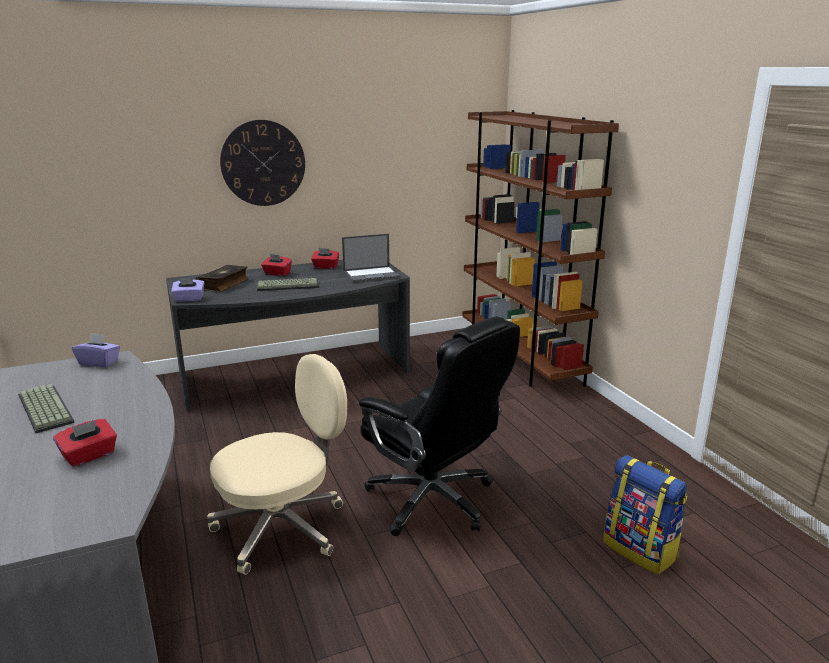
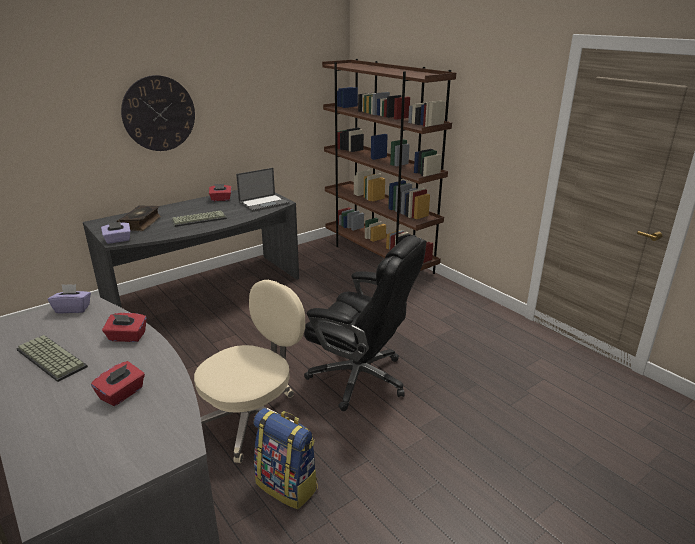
camera: 15 degrees left, 5 degrees up
red tissue box [261,254,292,276] -> red tissue box moved to [102,313,146,342]
backpack [603,455,687,574] -> backpack moved to [253,408,317,509]

